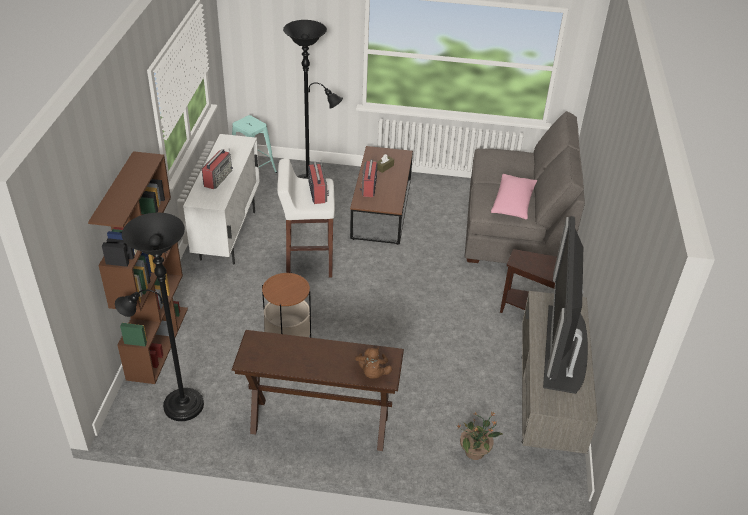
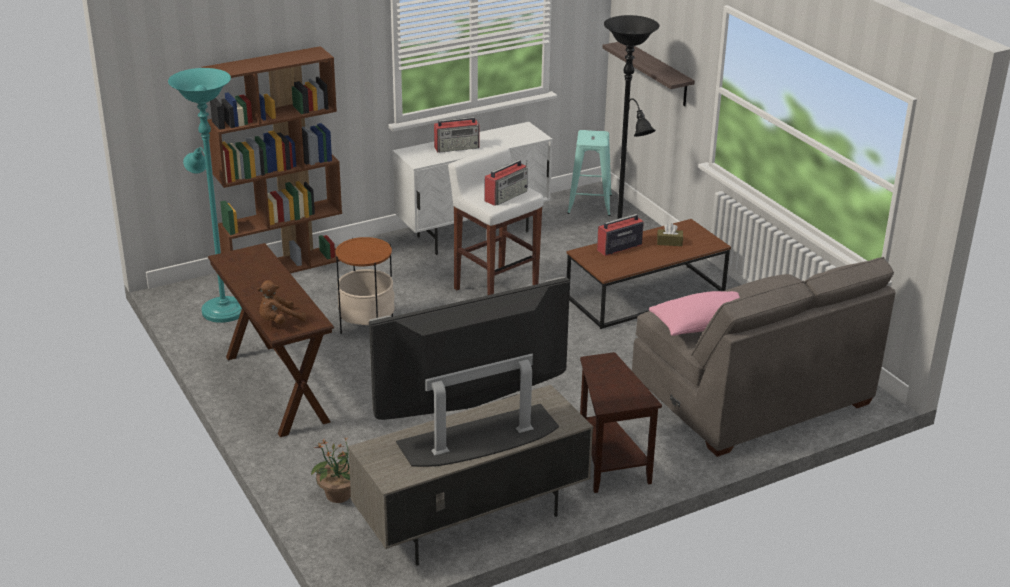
camera: 55 degrees right, 10 degrees down
black floor lamp [115,213,204,421] -> turquoise floor lamp [168,68,242,323]
none -> shelf [602,42,695,106]

